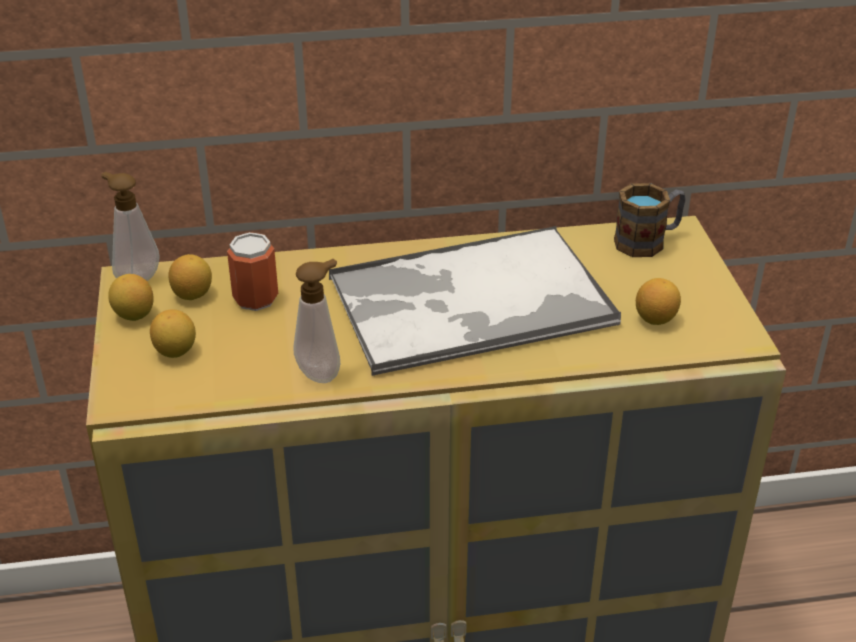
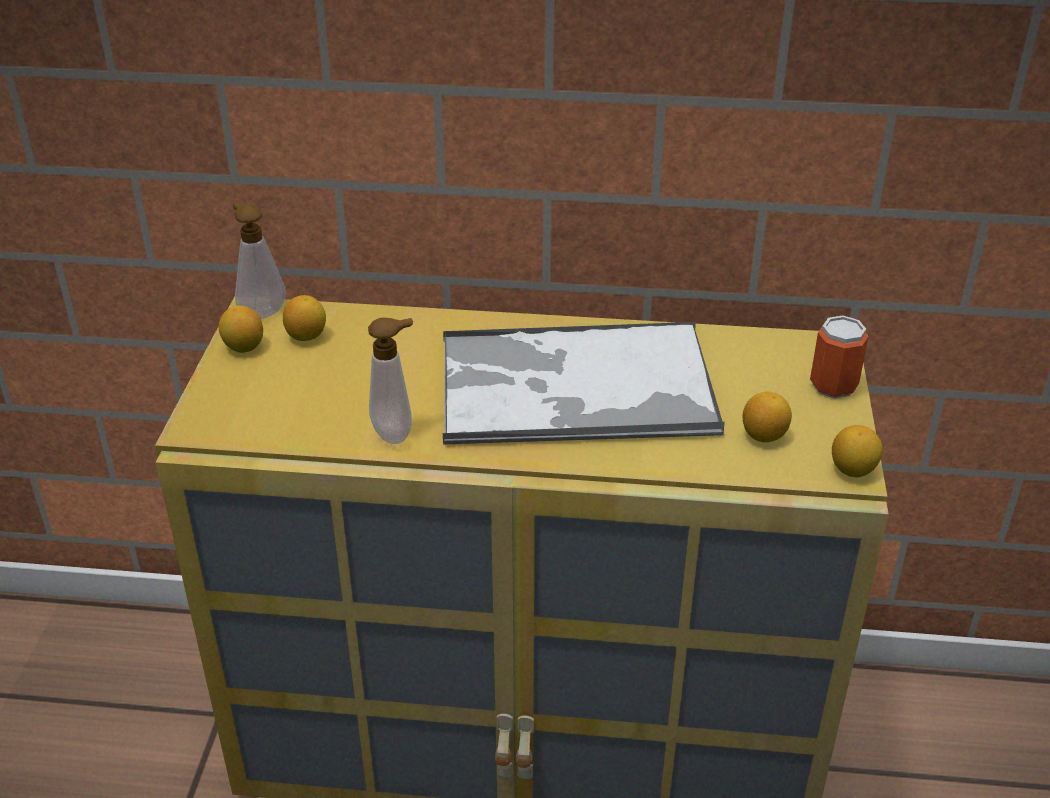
camera: 15 degrees right, 0 degrees up
lemon [150,309,196,358] -> lemon moved to [832,425,883,477]
can [227,232,278,311] -> can moved to [810,315,868,398]
mug [614,183,686,257] -> none

